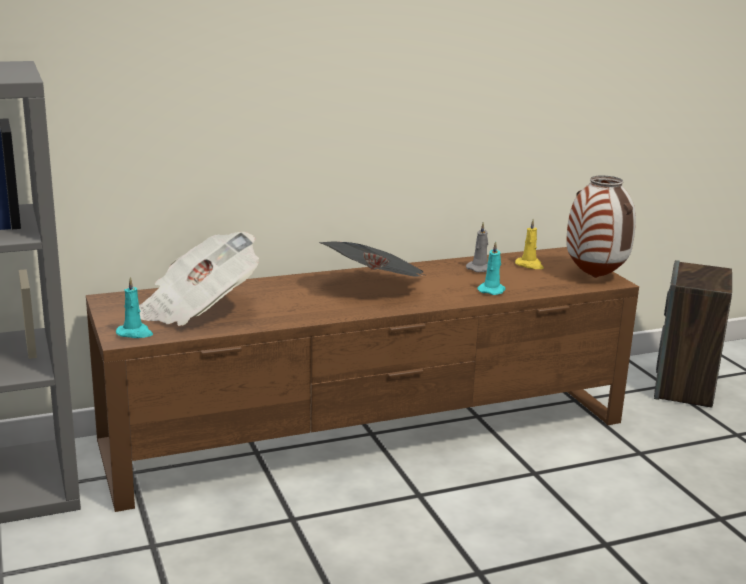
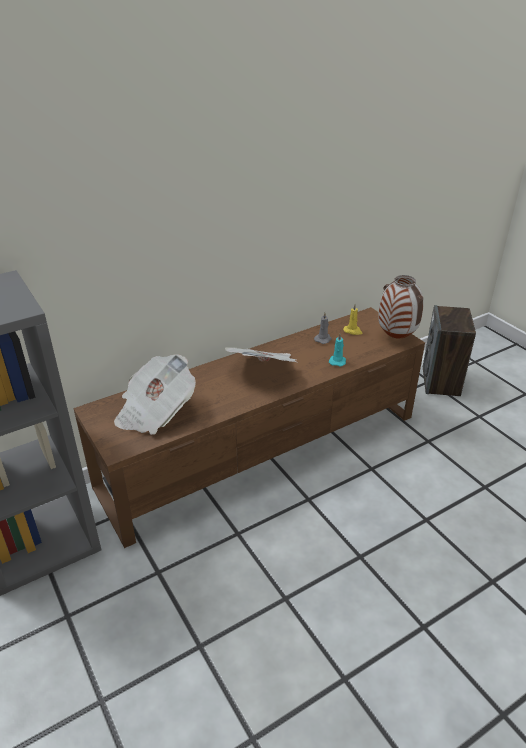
camera: 10 degrees left, 15 degrees up
turquoise candle [116,277,153,338] -> none

